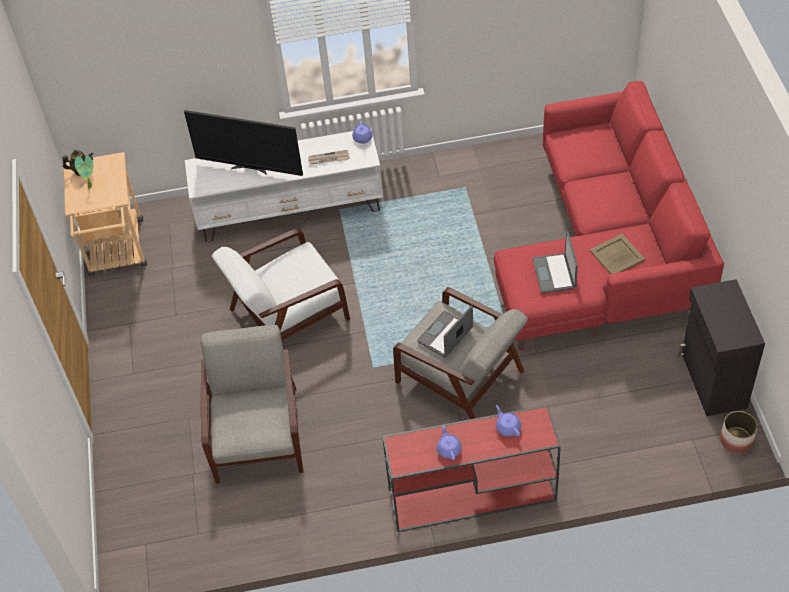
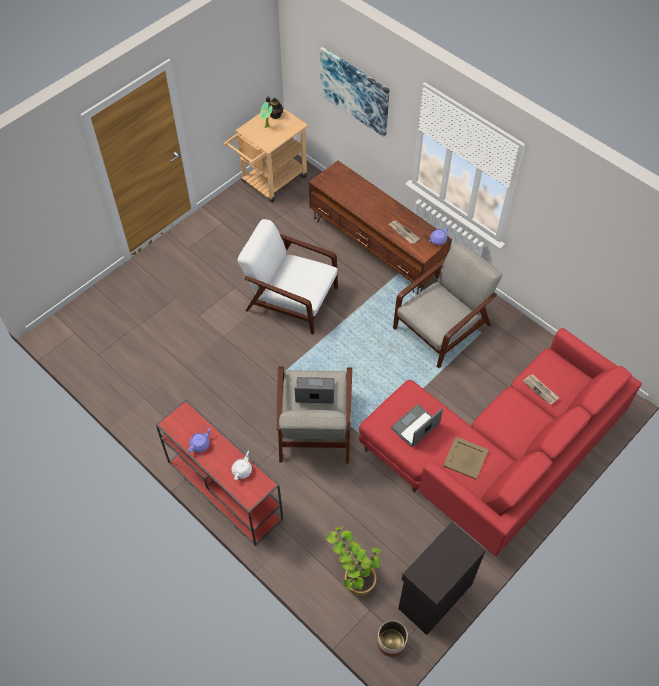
camera: 50 degrees right, 5 degrees up
television [184,110,303,176] -> none
white tv stand [185,128,383,242] -> brown tv stand [309,160,452,295]
grey armchair [201,325,304,484] -> grey armchair moved to [393,241,502,368]
purple teapot [496,405,521,437] -> white teapot [232,451,252,481]
none -> picture [320,47,390,137]
none -> potted plant [326,526,382,596]
none -> newspaper [523,375,559,405]

